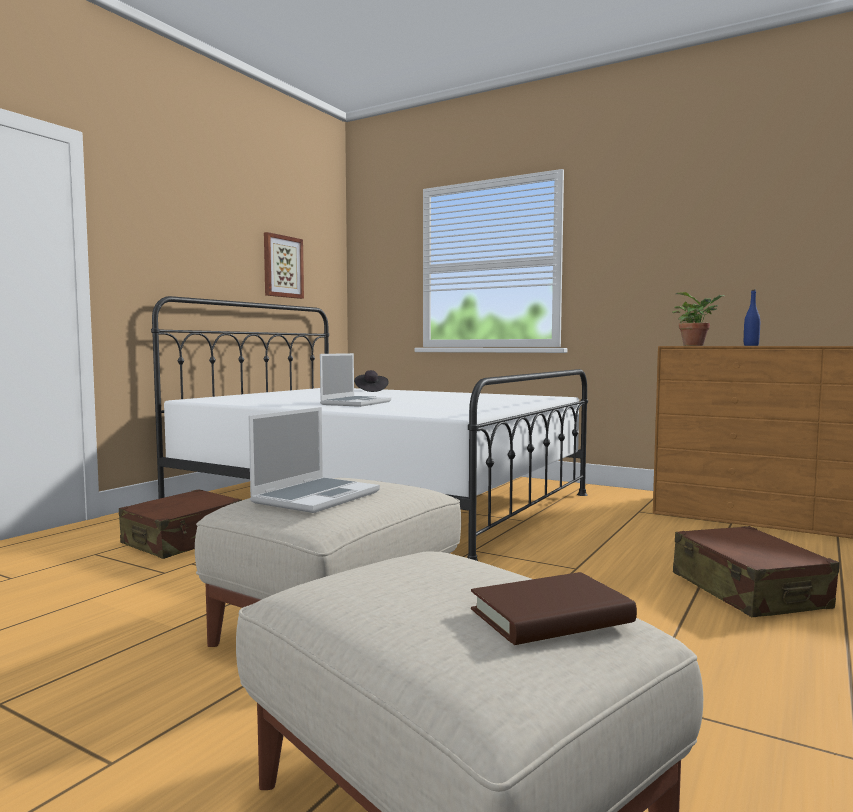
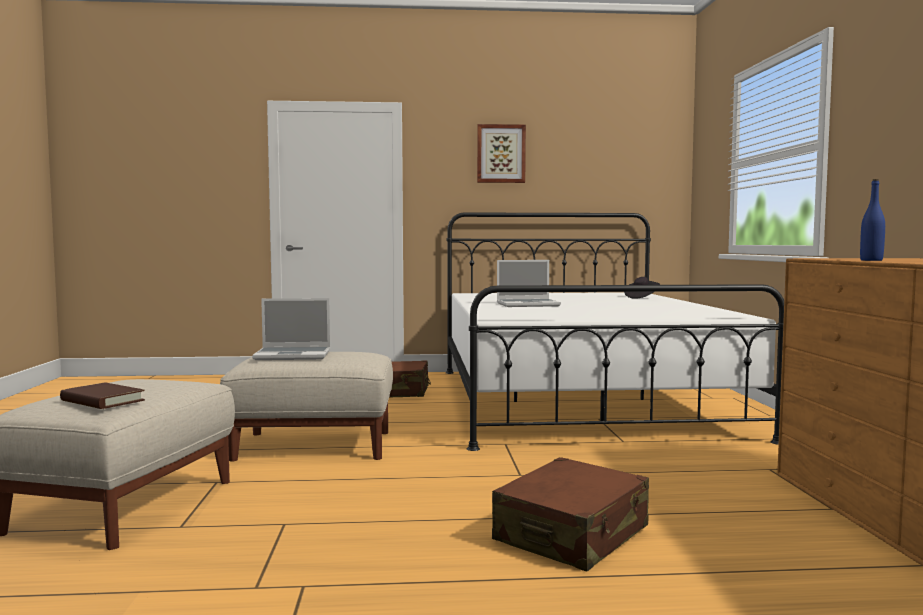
camera: 55 degrees right, 0 degrees up
picture [264,232,304,299] -> picture moved to [477,124,526,183]
potted plant [672,292,724,346] -> none

